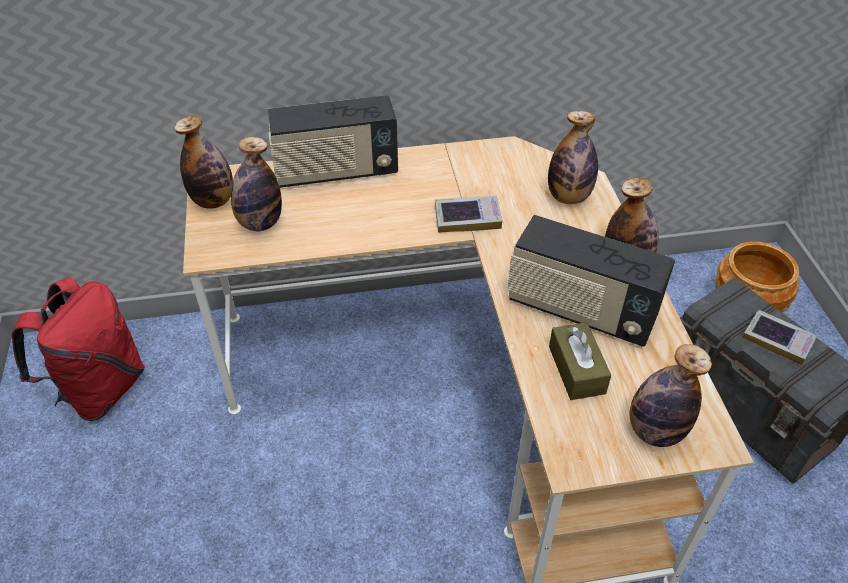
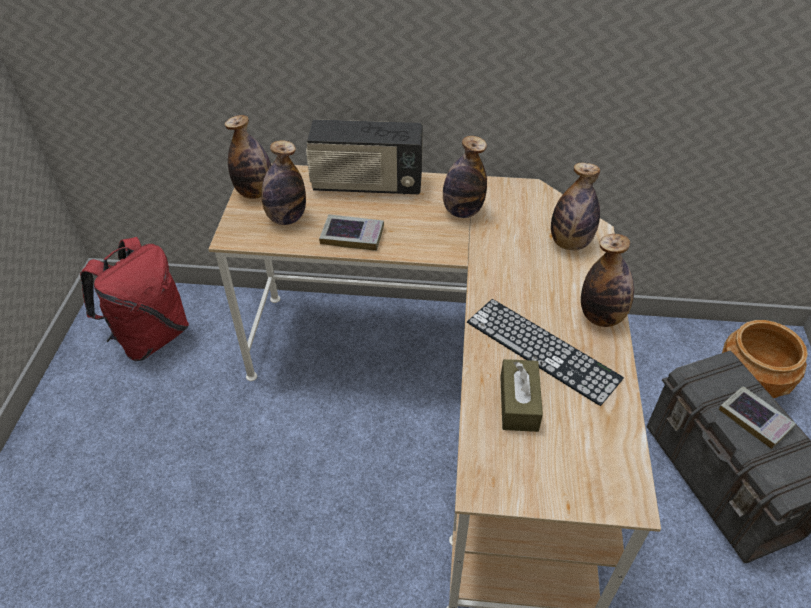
camera: 15 degrees right, 0 degrees up
book [435,196,503,233] -> book moved to [319,214,384,251]
radio [507,215,675,346] -> keyboard [467,299,624,406]
bottle [630,344,712,447] -> bottle moved to [443,136,487,218]

